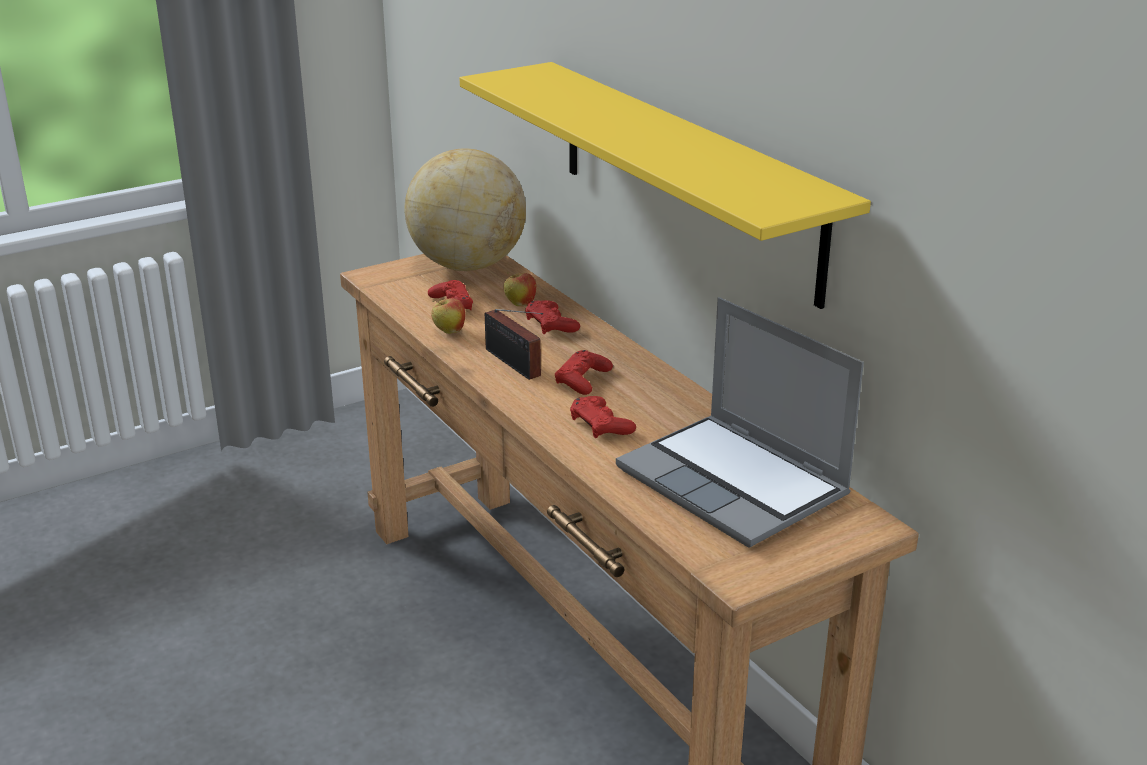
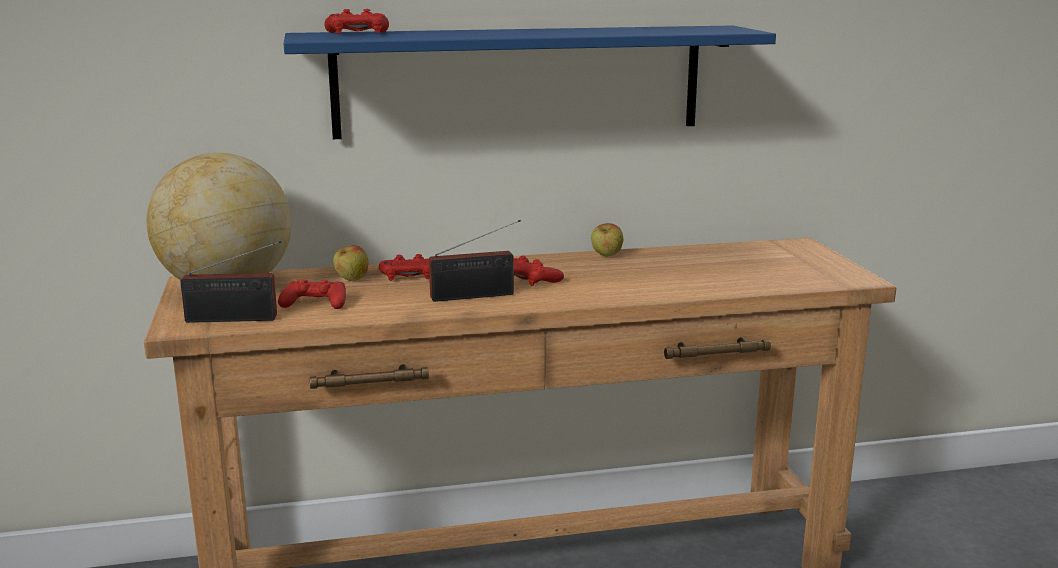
camera: 70 degrees left, 10 degrees down
apple [431,298,465,334] -> apple moved to [591,223,623,257]
yellow shelf [459,62,871,309] -> blue shelf [284,25,776,139]
red game controller [570,396,636,438] -> red game controller moved to [325,9,389,34]
laptop [616,297,864,547] -> none
none -> radio [180,241,281,323]

